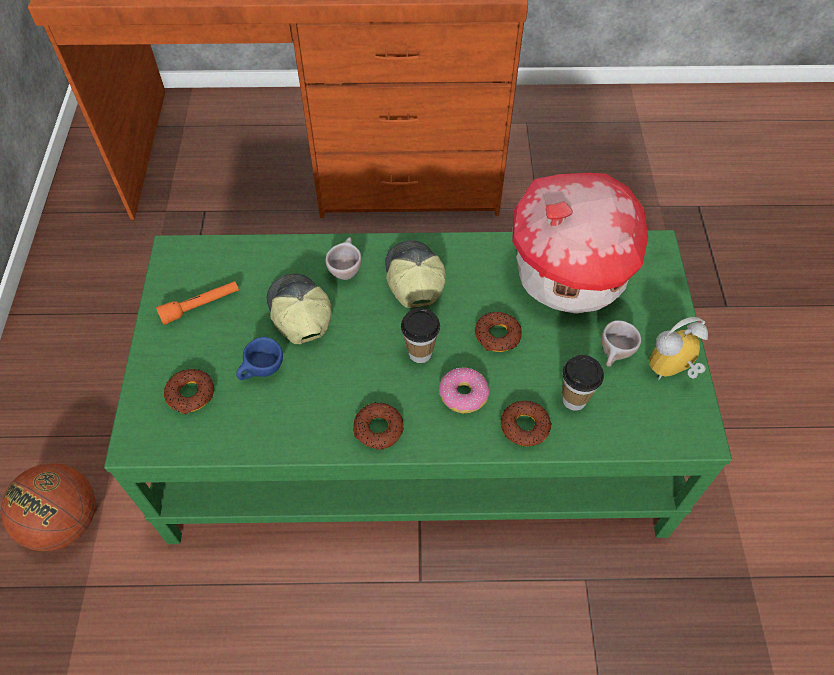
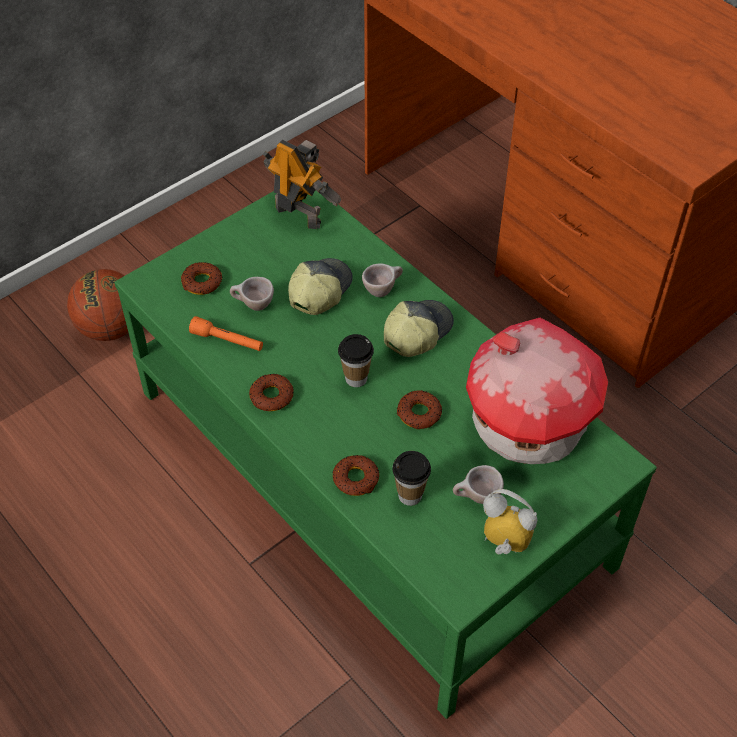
camera: 50 degrees right, 5 degrees down
orange flashlight [156,281,239,325] -> orange flashlight moved to [189,316,263,351]
blue cup [236,337,283,380] -> beige cup [230,277,274,311]
donut [439,368,490,413] -> none
none -> toy robot [263,140,342,229]

